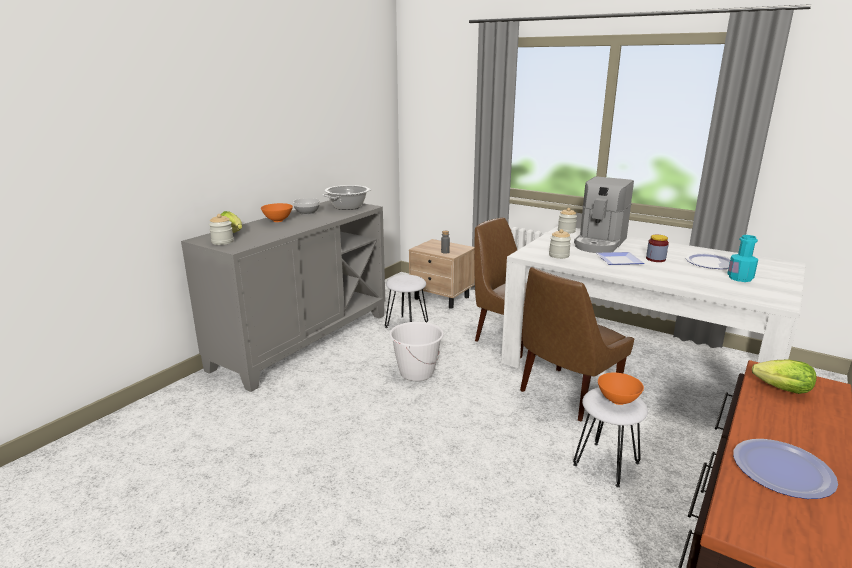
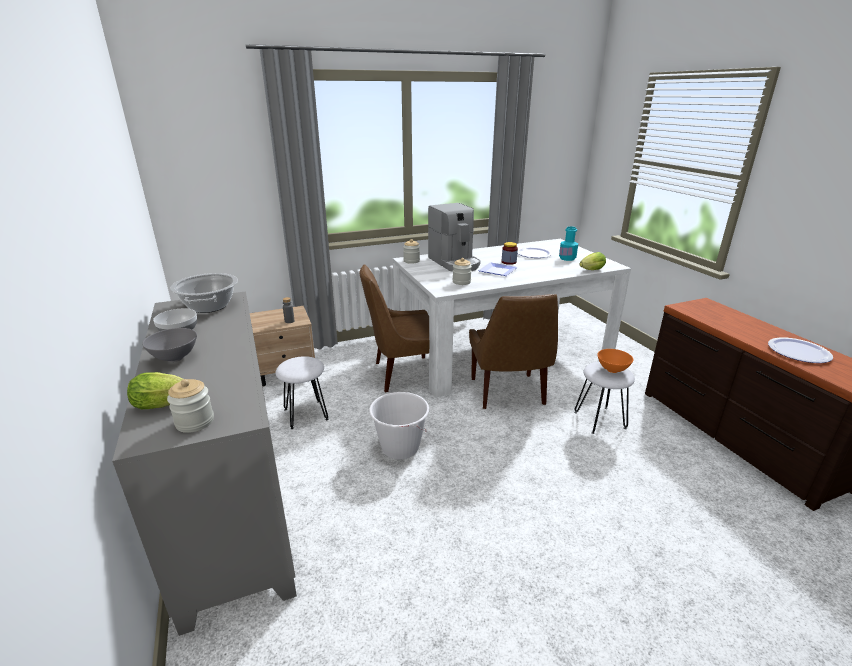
camera: 55 degrees left, 5 degrees up
orange bowl [261,203,293,222] -> grey bowl [142,328,197,362]
lettuce [752,360,816,394] -> lettuce moved to [579,252,606,270]

